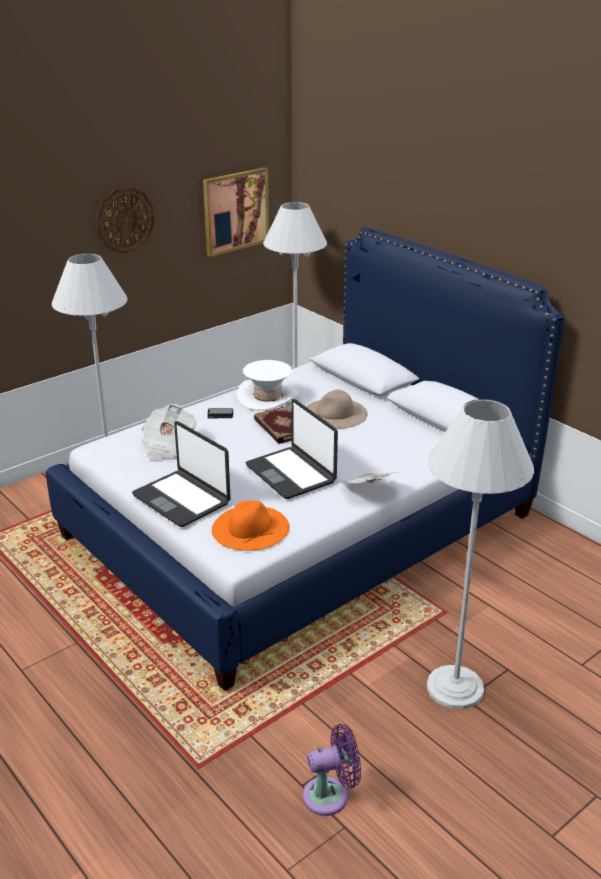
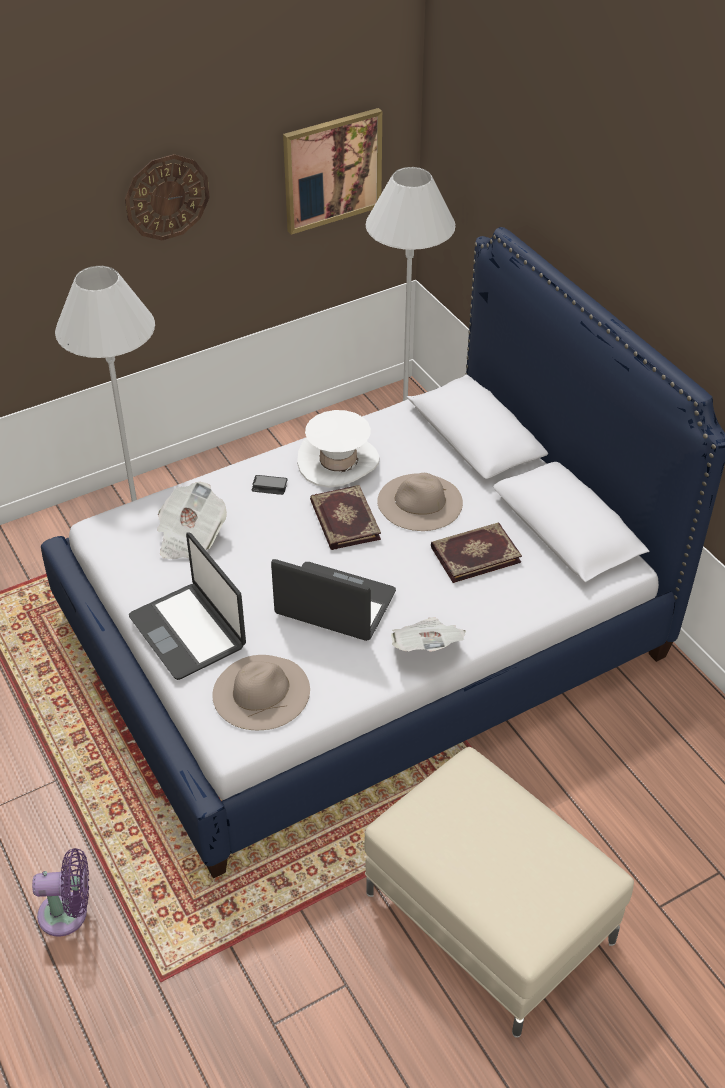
camera: 10 degrees right, 15 degrees up
orange hat [212,500,289,551] -> beige hat [212,655,310,730]
laptop [245,399,338,499] -> laptop turned 135 degrees clockwise [271,559,396,641]
purple fan [303,724,361,816] -> purple fan moved to [32,848,89,937]
white floor lamp [427,399,534,709] -> beige ottoman [364,747,634,1038]
none -> book [431,522,522,583]

